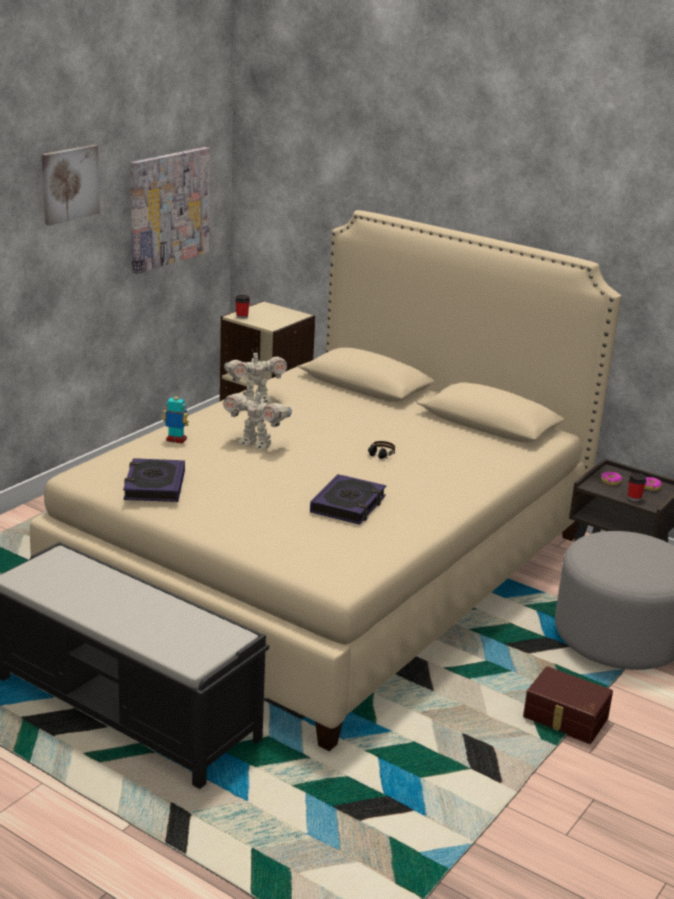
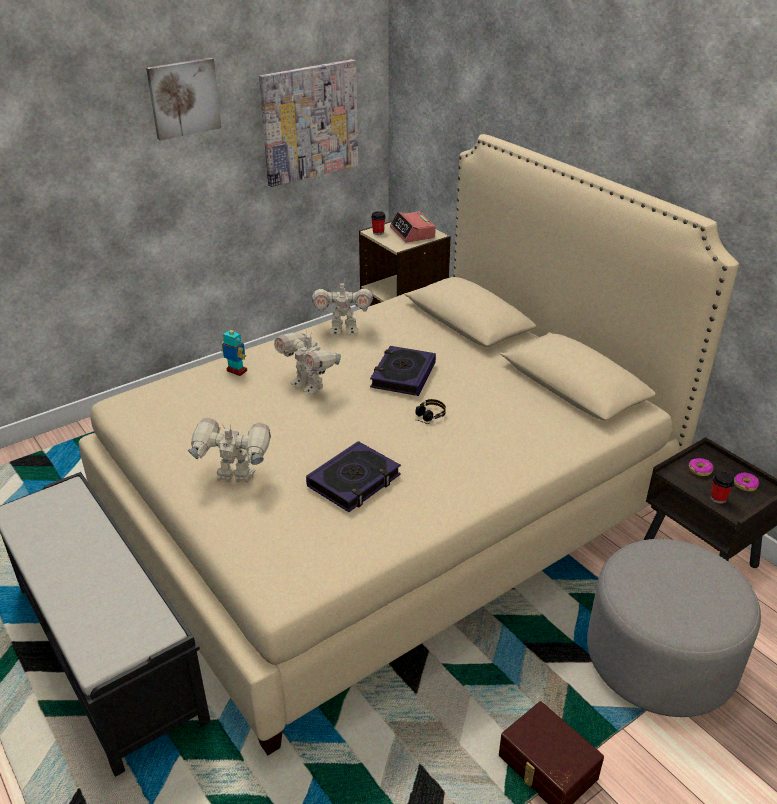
camera: 20 degrees right, 10 degrees up
book [123,458,185,502] -> book moved to [370,346,436,396]
none -> toy robot [188,418,271,482]
none -> alarm clock [390,211,436,243]

